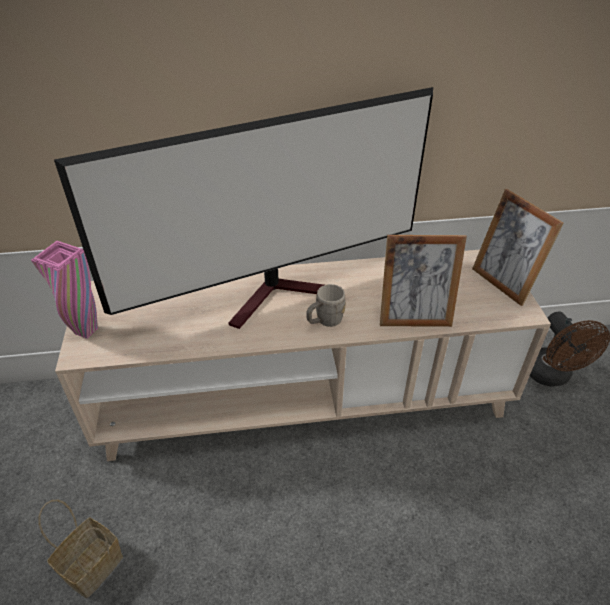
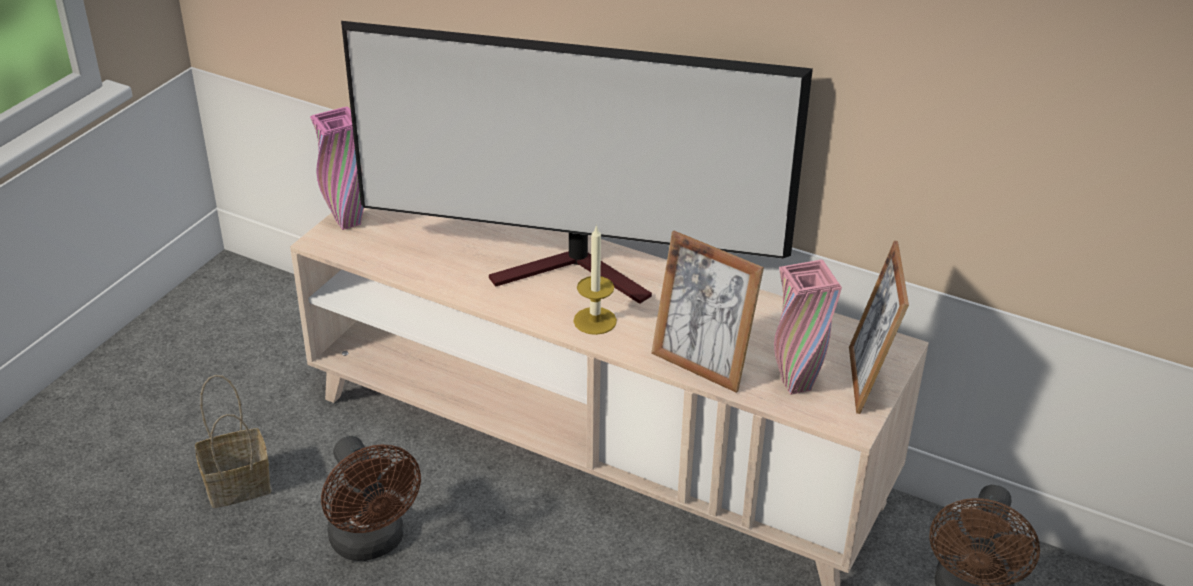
camera: 35 degrees right, 5 degrees down
grey mug [306,284,346,327] -> candle [573,224,617,335]
none -> brown fan [321,436,421,561]
none -> pink vase [774,260,842,395]

